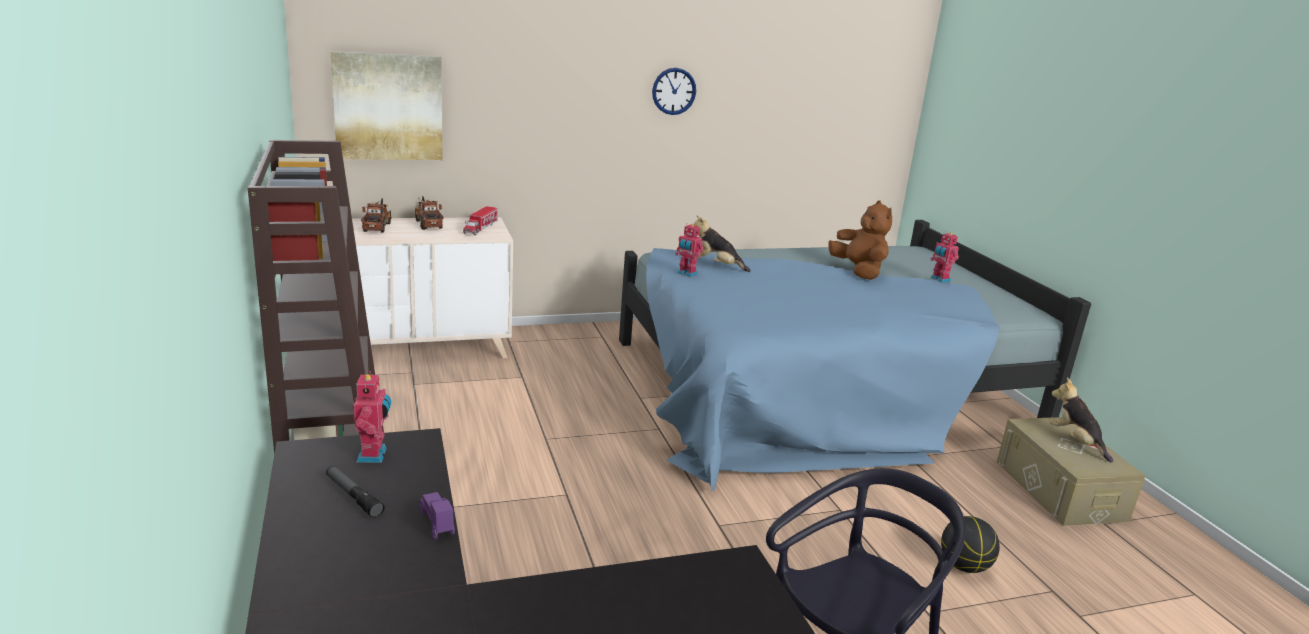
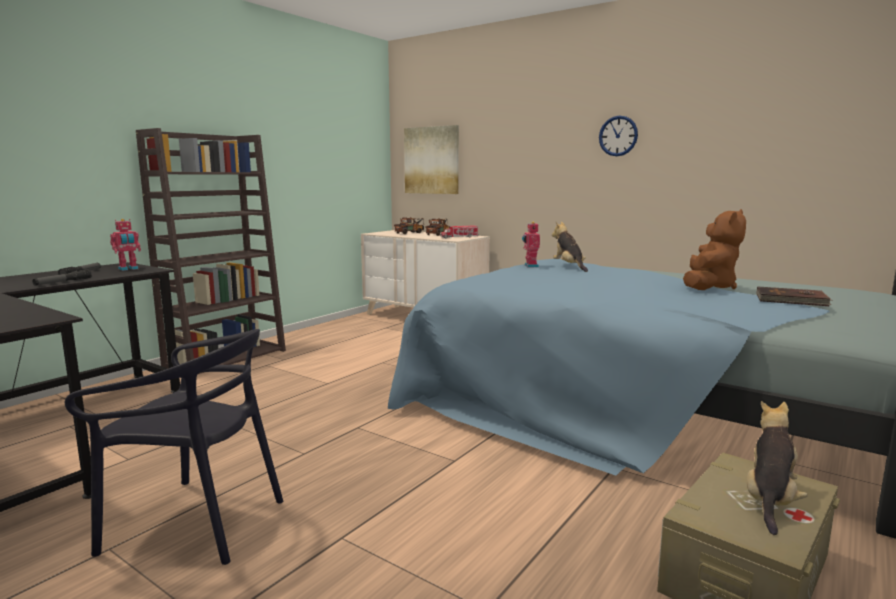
camera: 55 degrees right, 10 degrees down
purple toy car [419,492,455,539] -> flashlight [32,269,92,286]
toy robot [931,232,959,283] -> brown book [756,286,833,306]
basketball [941,516,1000,573] -> none

